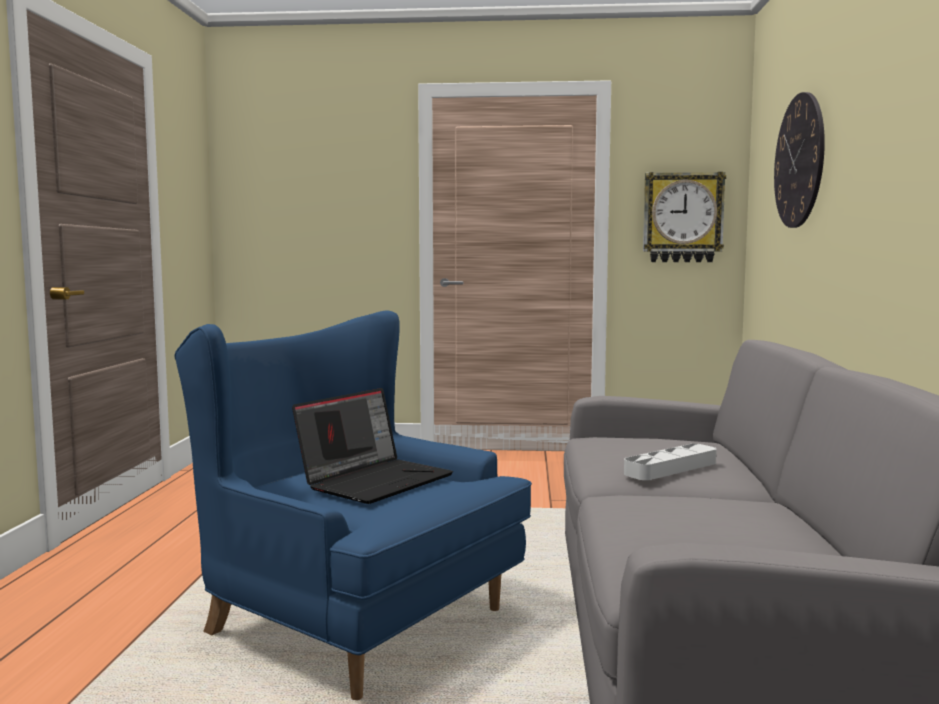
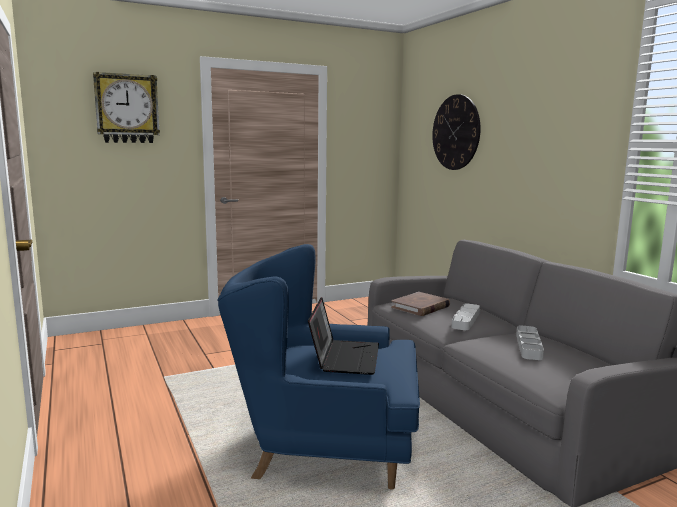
camera: 30 degrees left, 5 degrees up
wall clock [643,172,726,262] -> wall clock moved to [93,72,160,143]
none -> brown book [391,292,450,316]
none -> grey tray [516,325,544,360]

